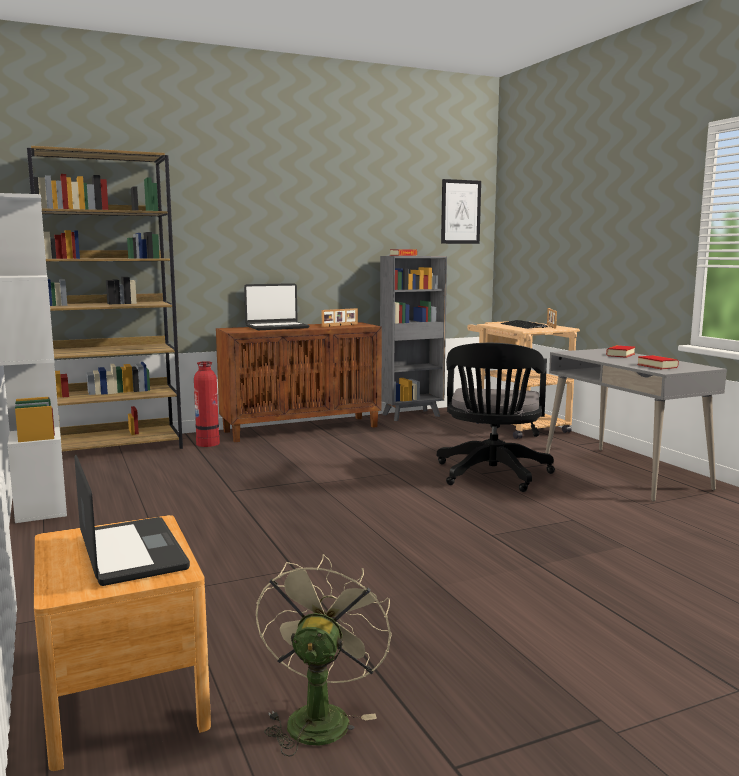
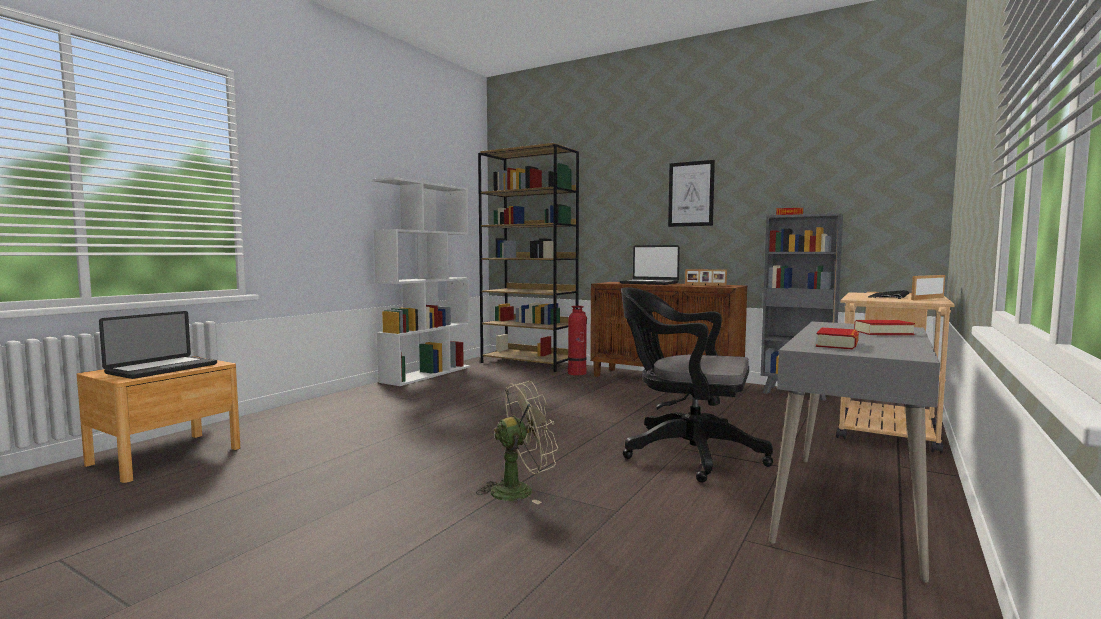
camera: 55 degrees right, 5 degrees down
beige fan [256,554,392,757] -> beige fan moved to [476,381,559,504]
black office chair [437,343,555,492] -> black office chair turned 45 degrees clockwise [621,287,773,483]
picture [441,179,481,244] -> picture moved to [668,160,715,227]

